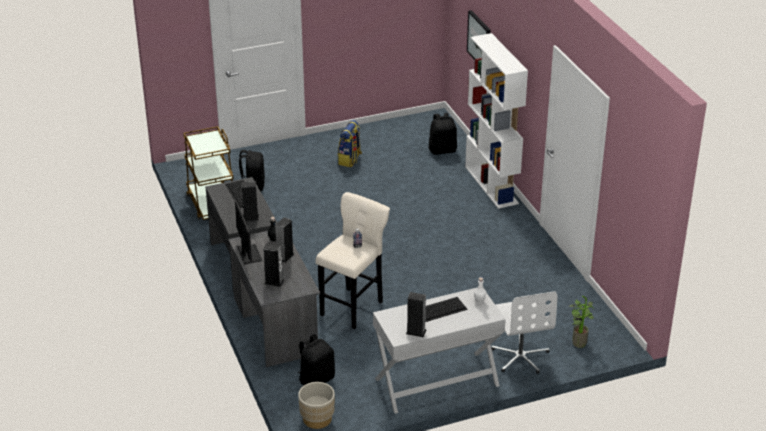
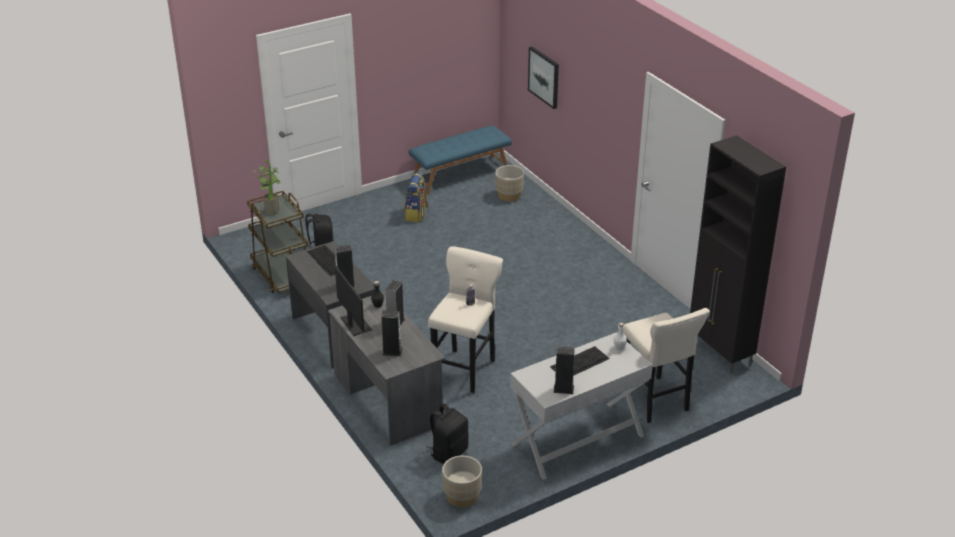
camera: 10 degrees left, 0 degrees up
black backpack [429,113,457,155] -> beige planter [495,165,524,202]
white bookcase [465,33,528,209] -> none
white office chair [491,291,557,374] -> beige stool [623,308,710,423]
potted plant [568,296,594,348] -> potted plant moved to [253,159,280,215]
none -> blue bench [409,125,512,194]
none -> black cabinet [690,135,786,374]

